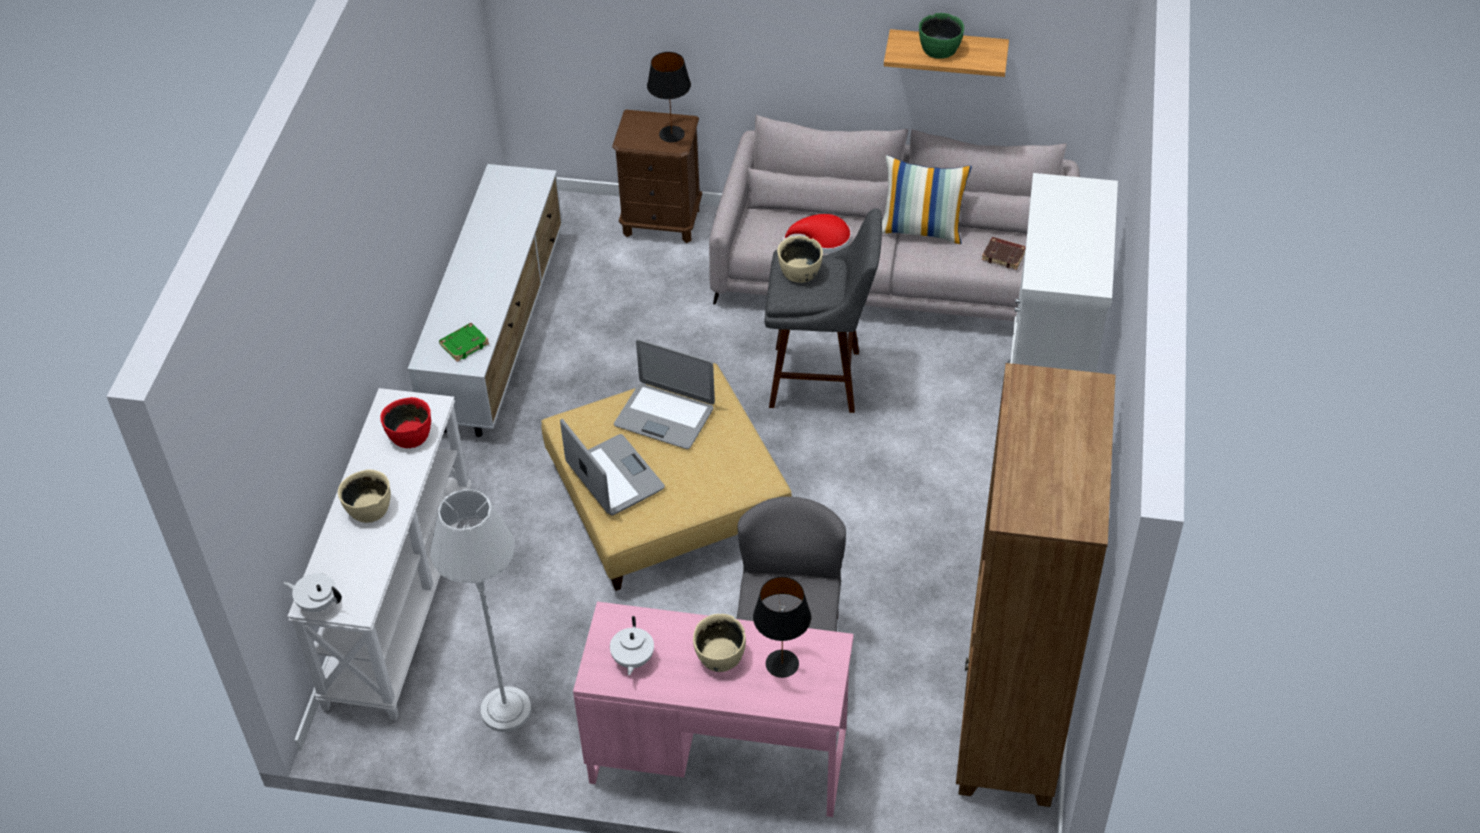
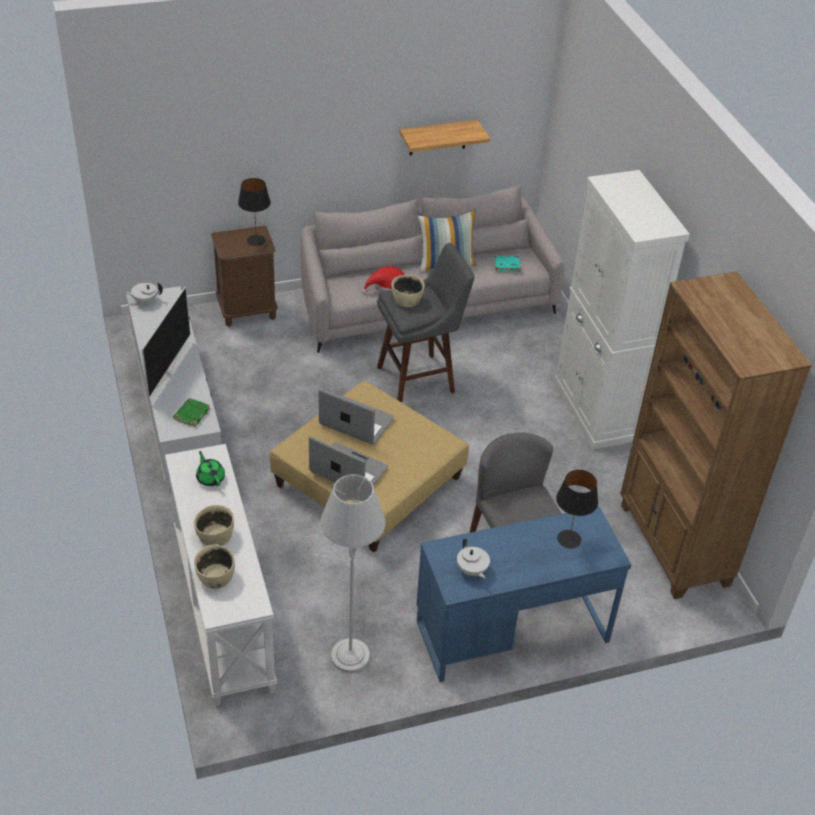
camera: 30 degrees left, 5 degrees down
white teapot [284,573,342,612] -> white teapot moved to [124,282,163,304]
red bowl [380,397,431,449] -> green teapot [196,451,225,486]
pink desk [573,602,854,817] -> blue desk [416,506,632,682]
laptop [614,339,715,449] -> laptop turned 150 degrees counterclockwise [318,389,394,445]
beige bowl [693,614,746,672] -> beige bowl moved to [194,544,235,589]
green bowl [919,13,964,59] -> none
brown book [982,237,1026,270] -> turquoise book [494,256,521,272]
none -> television [141,286,191,398]

